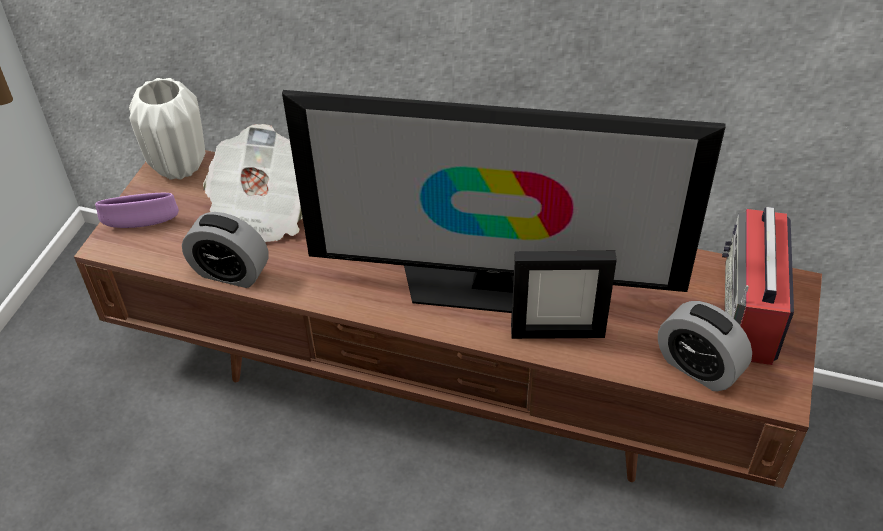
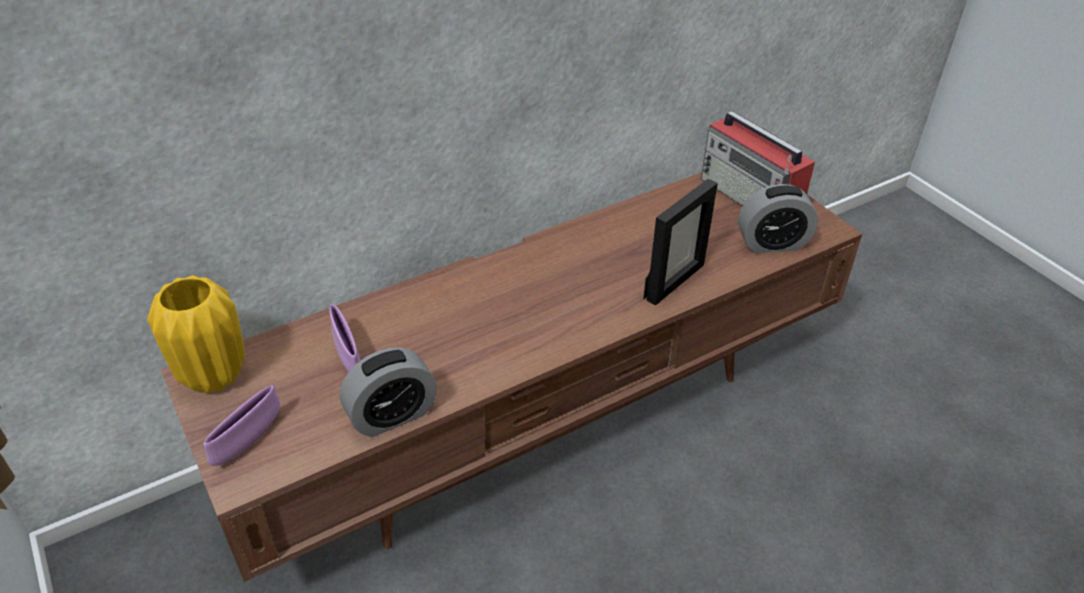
camera: 50 degrees left, 5 degrees down
white vase [129,78,205,180] -> yellow vase [147,275,245,394]
newspaper [203,124,303,242] -> purple bowl [329,304,361,372]
television [282,90,726,313] -> none

